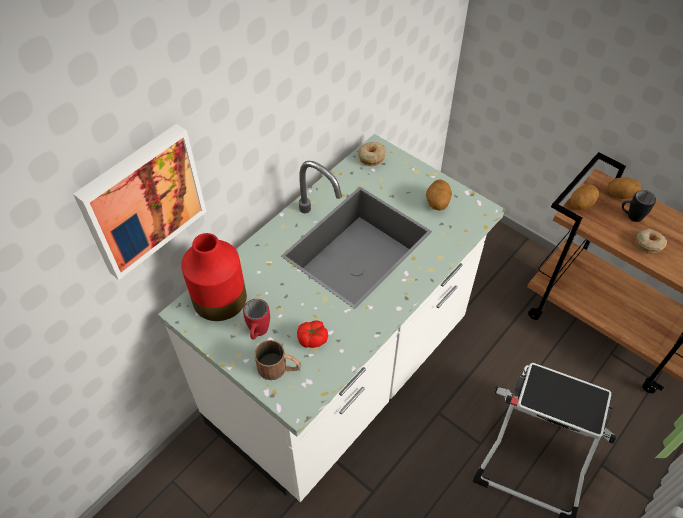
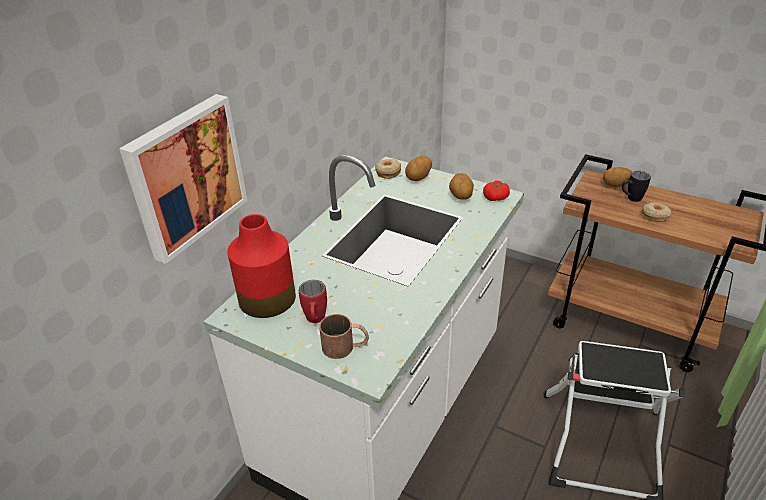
camera: 10 degrees left, 15 degrees down
tomato [297,321,328,348] -> tomato moved to [483,181,510,201]
potato [570,184,599,210] -> potato moved to [405,156,432,181]

